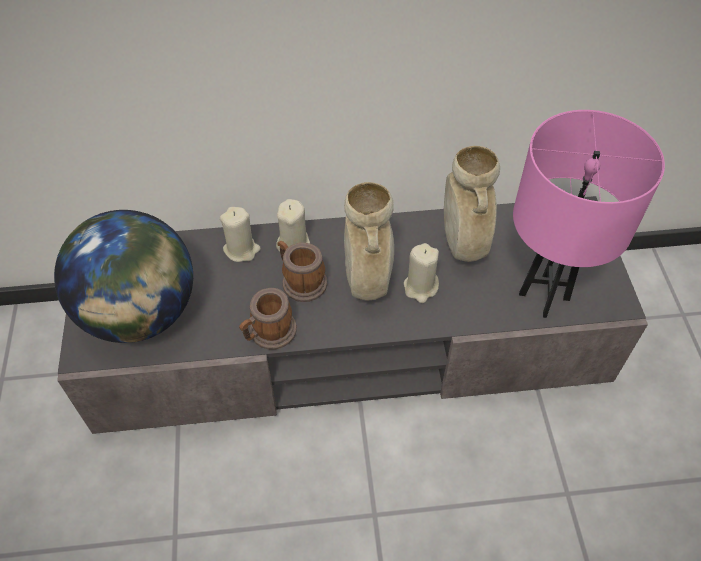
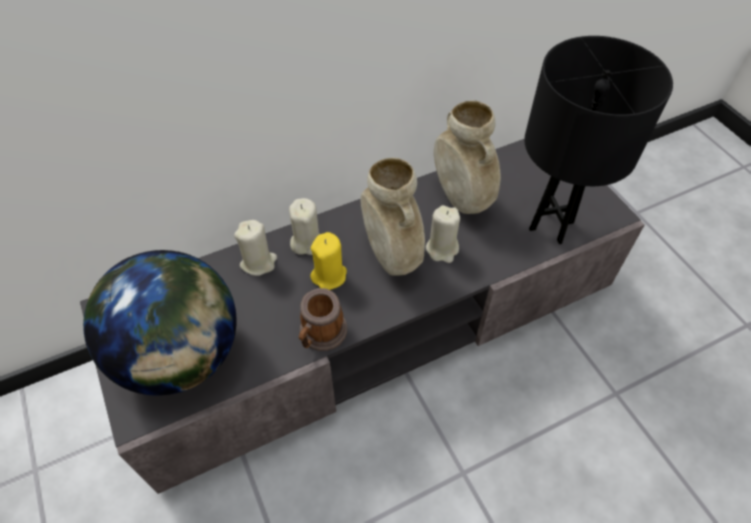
camera: 20 degrees left, 0 degrees up
mug [277,241,327,302] -> yellow candle [310,232,347,290]
pink table lamp [513,110,665,318] -> black table lamp [525,36,673,244]

